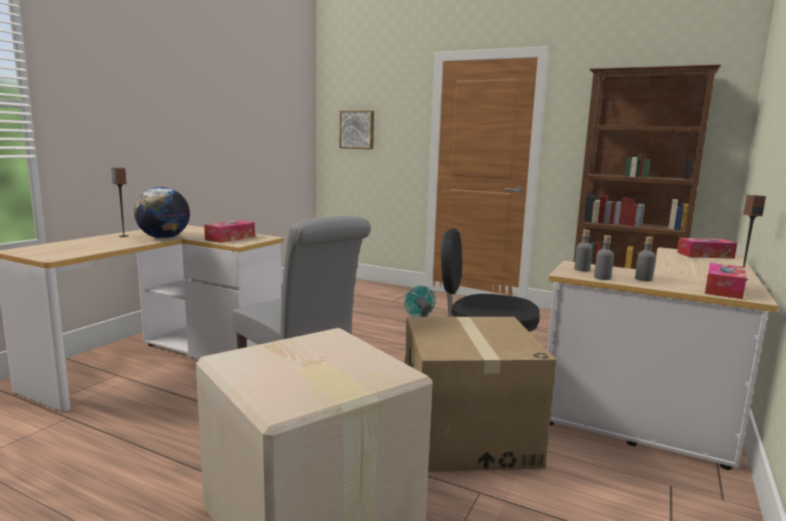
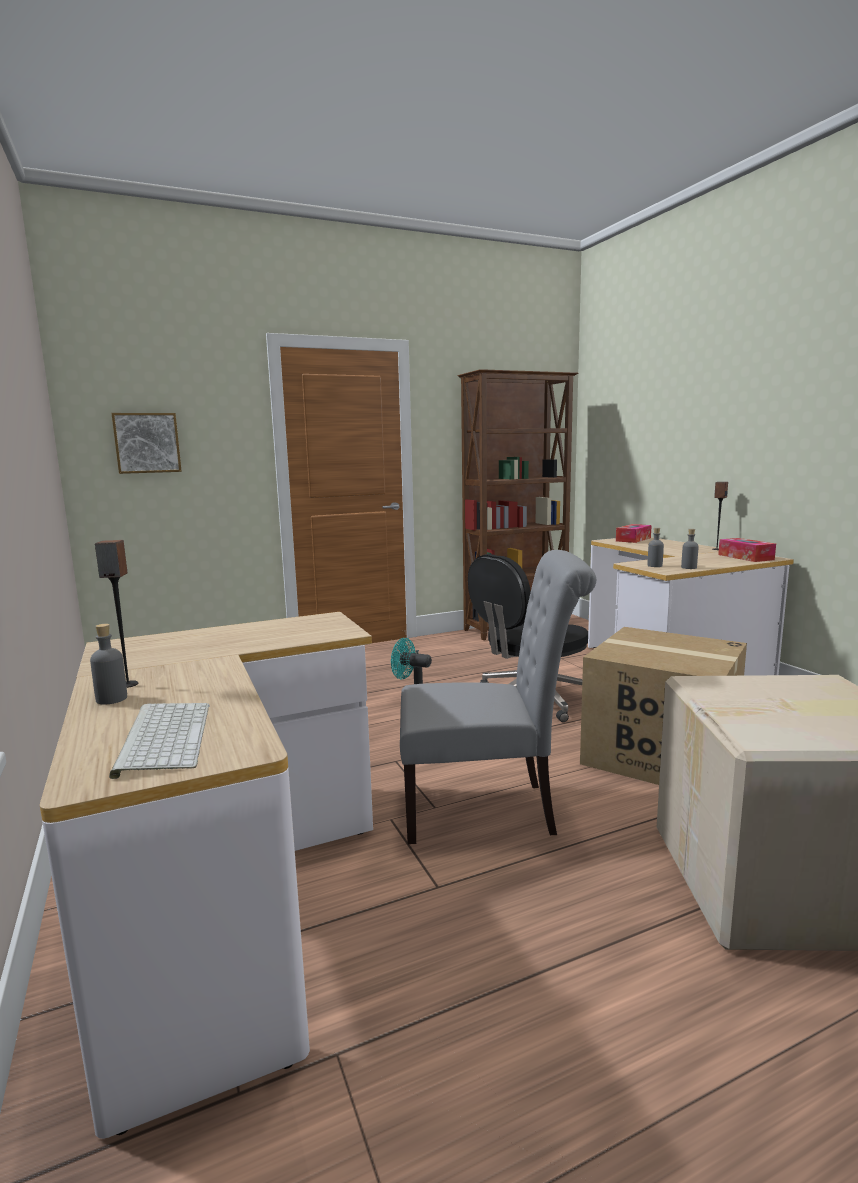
camera: 50 degrees left, 0 degrees up
globe [134,187,190,239] -> none
tissue box [204,220,255,243] -> none
grey bottle [635,237,656,281] -> grey bottle moved to [90,624,127,705]
none -> keyboard [109,703,209,779]

